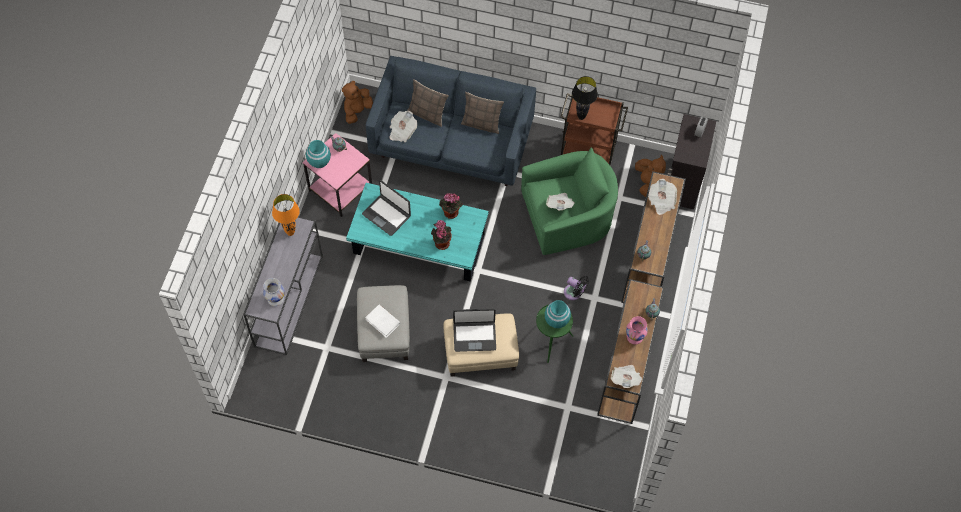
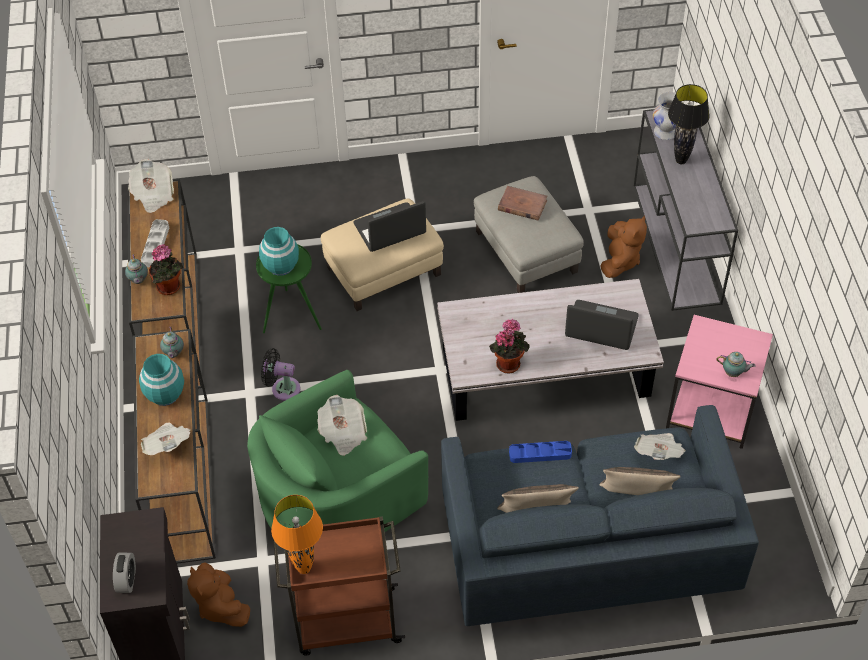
camera: 160 degrees right, 10 degrees down
orange table lamp [272,194,300,236] -> orange table lamp moved to [271,495,323,574]
turquoise vase [306,140,331,168] -> turquoise vase moved to [139,354,184,406]
brown plush toy [342,81,373,124] -> brown plush toy moved to [600,215,647,278]
turquoise coffee table [346,183,489,282] -> white coffee table [437,279,664,421]
white book [365,304,401,338] -> brown book [498,186,547,221]
potted plant [431,220,452,250] -> potted plant moved to [149,244,183,295]
black table lamp [572,76,598,120] -> black table lamp moved to [668,84,710,164]
pink vase [626,316,648,344] -> grey tray [141,219,169,267]
none -> blue tray [509,441,572,463]

